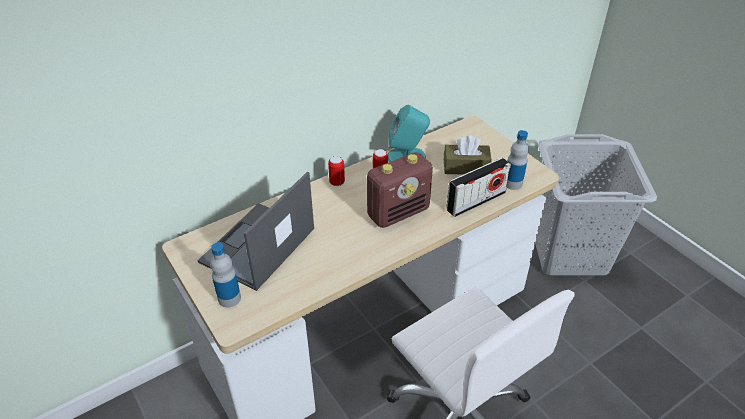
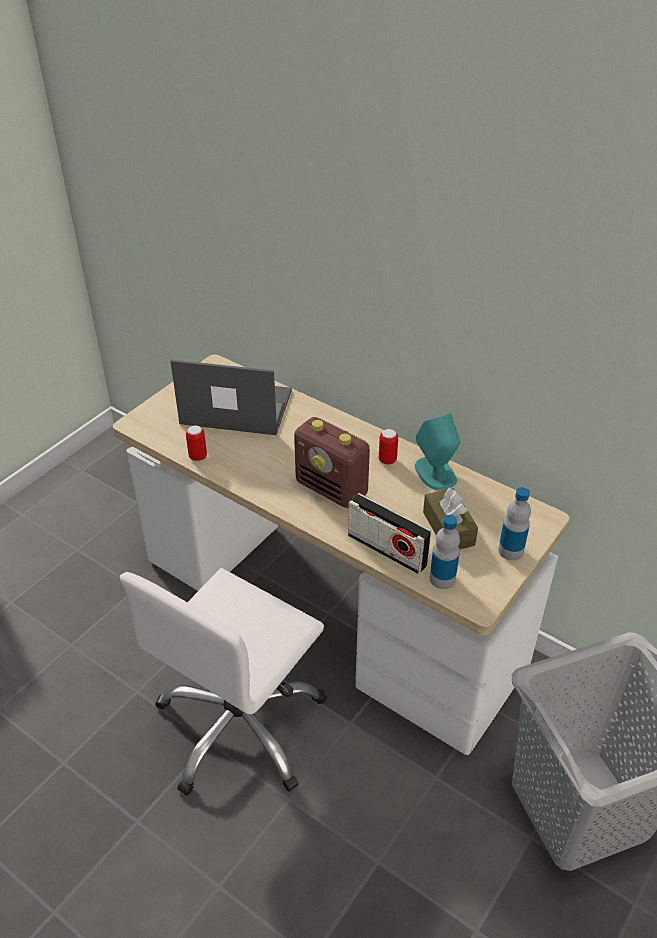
camera: 70 degrees right, 0 degrees up
bottle [210,242,241,308] -> bottle moved to [498,487,531,561]
can [328,156,345,186] -> can moved to [186,425,207,461]

